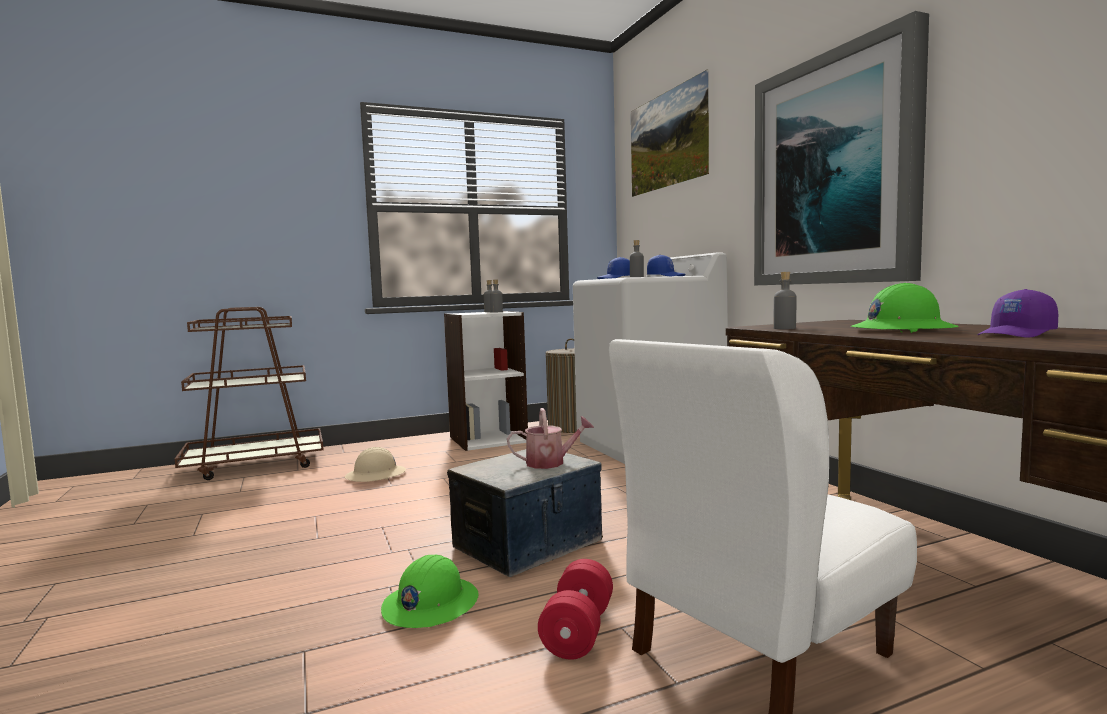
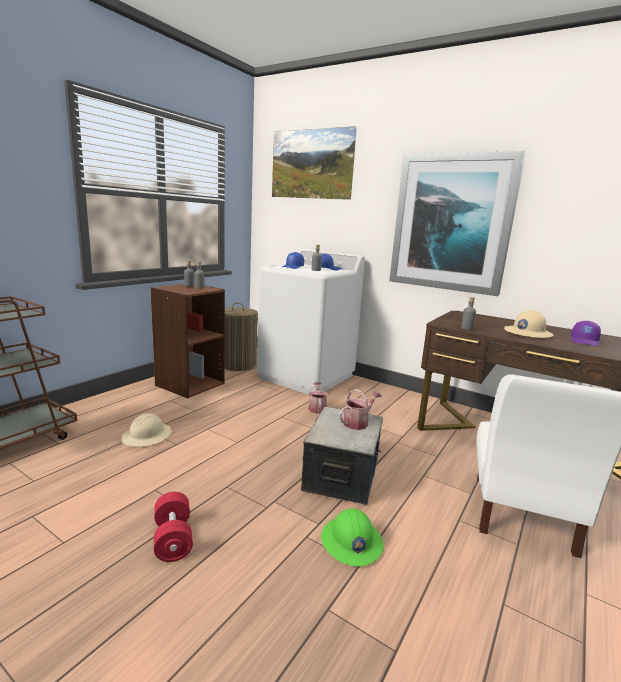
camera: 35 degrees left, 10 degrees up
white bookcase [444,311,528,451] -> brown bookcase [150,284,225,399]
red dumbbell [538,559,613,660] -> red dumbbell moved to [154,492,193,562]
green hard hat [851,283,959,333] -> beige hard hat [504,310,554,338]
none -> watering can [309,382,329,414]

